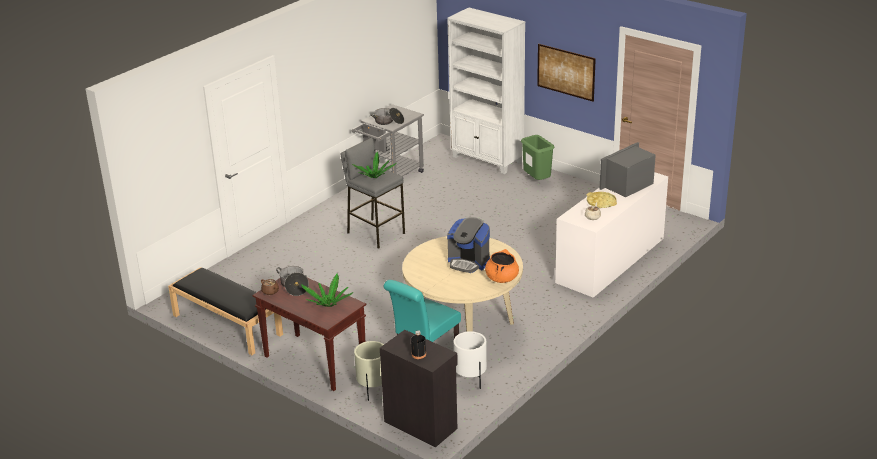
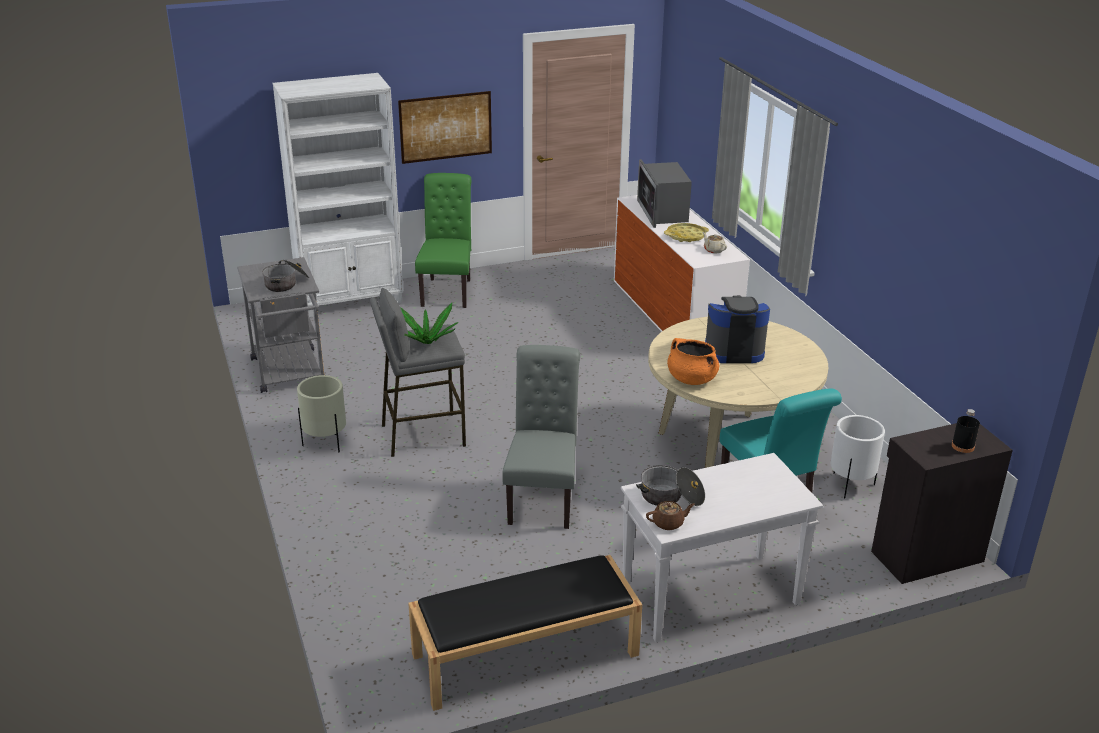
camera: 60 degrees left, 0 degrees up
brown console table [252,278,366,391] -> white console table [621,453,823,642]
potted plant [301,273,353,307] -> none
beige planter [354,341,384,401] -> beige planter moved to [297,375,346,452]
coffee machine [447,217,490,273] -> coffee machine turned 150 degrees counterclockwise [705,296,770,363]
orange cooking pot [485,249,519,283] -> orange cooking pot moved to [667,338,719,385]
green trash can [521,135,554,180] -> green chair [415,173,472,308]
none -> grey chair [502,345,580,529]

